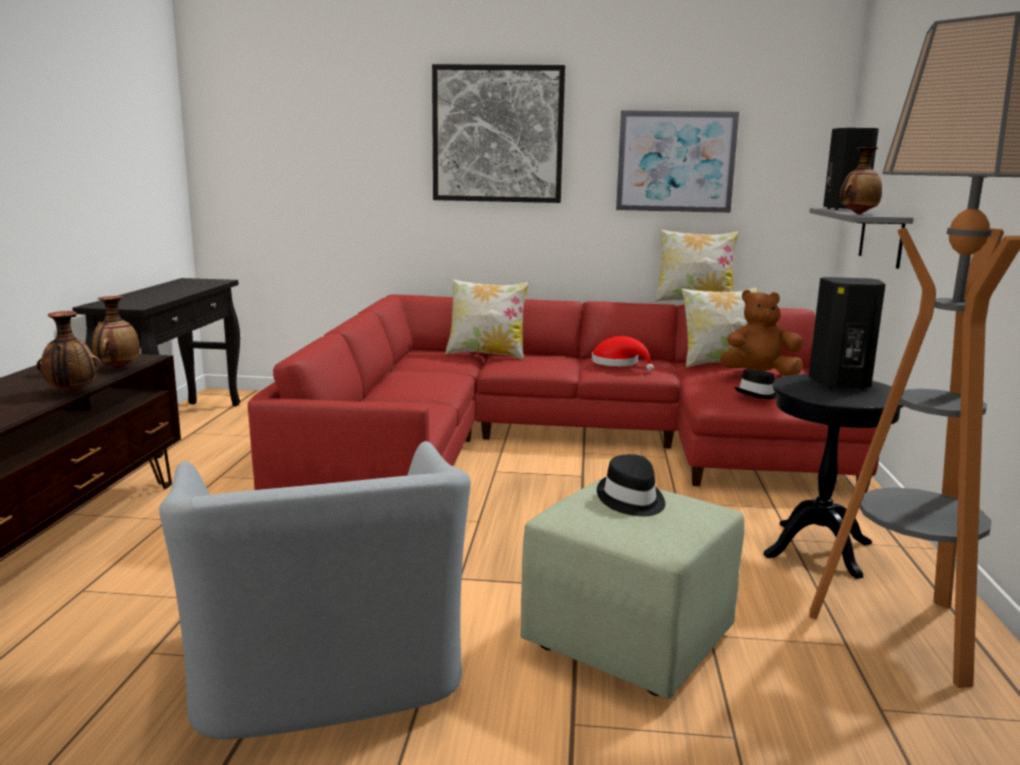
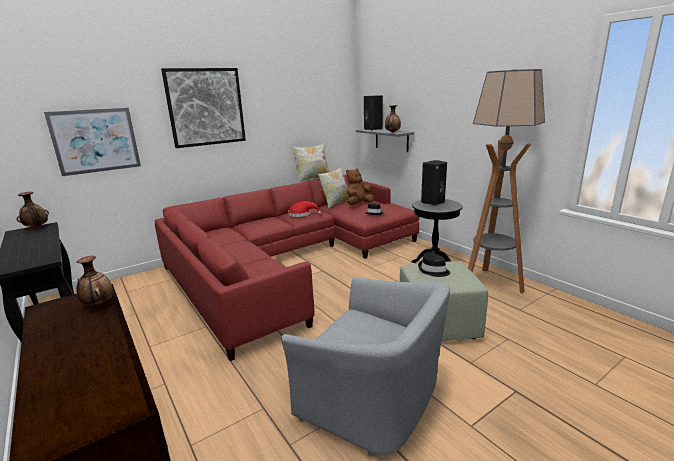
camera: 40 degrees left, 5 degrees up
vase [37,311,102,392] -> vase moved to [17,192,49,228]
pillow [445,279,530,360] -> none
picture [616,110,739,213] -> picture moved to [44,108,141,176]

